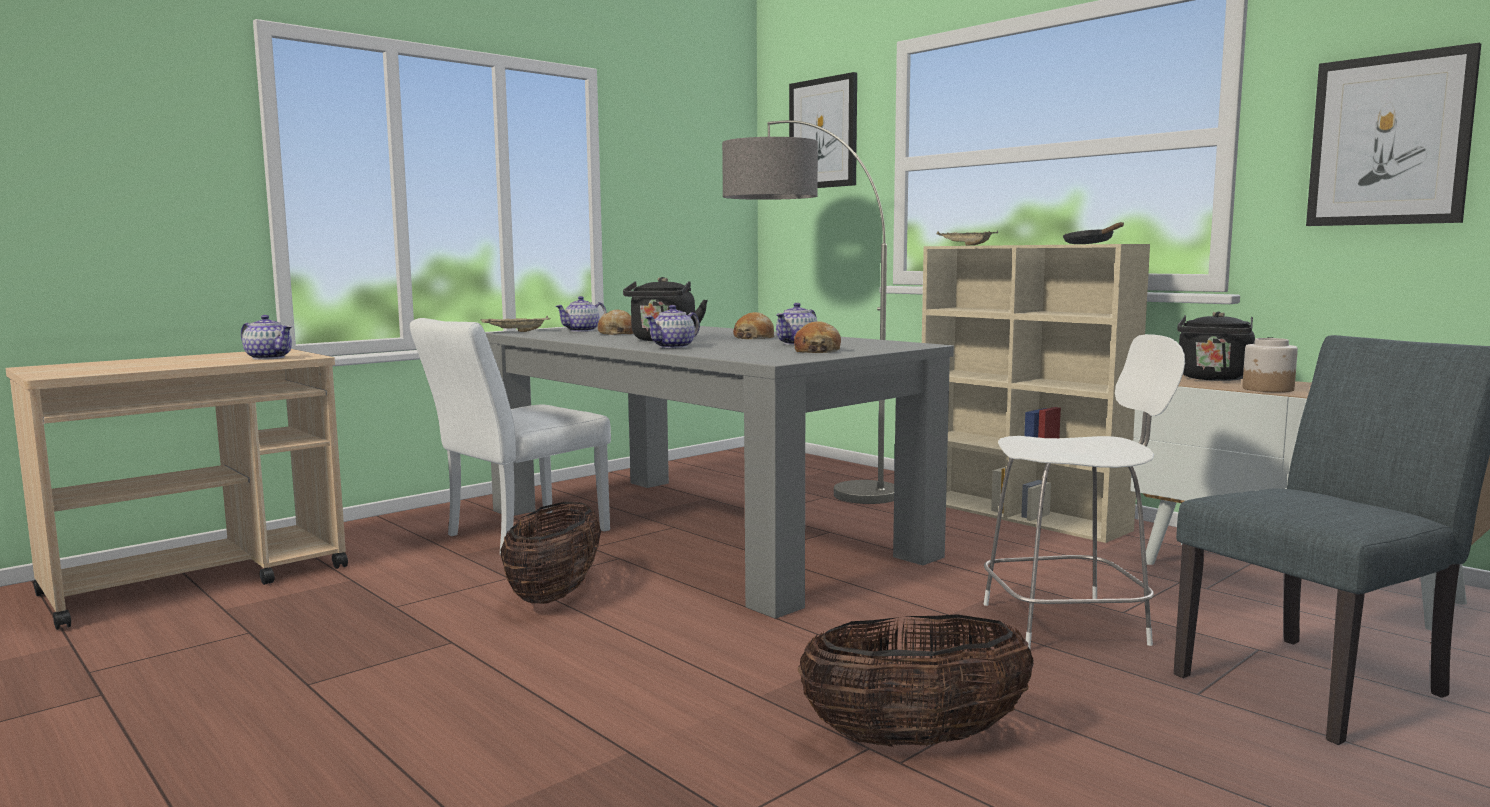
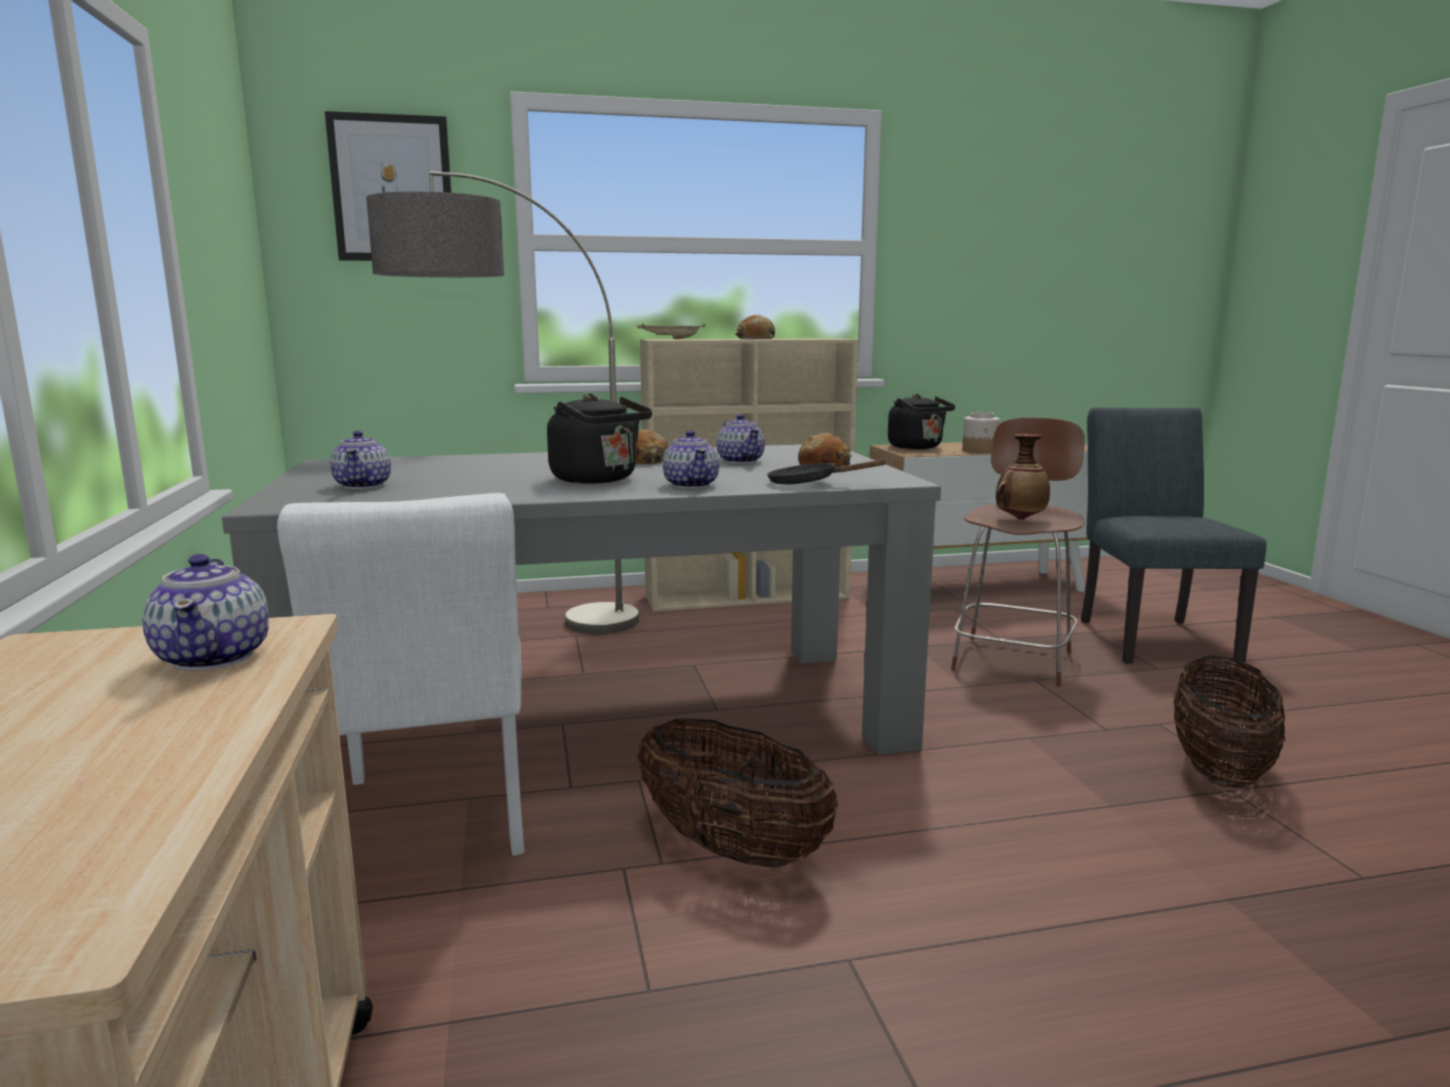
camera: 60 degrees left, 5 degrees up
teapot [241,315,292,360] -> teapot turned 105 degrees clockwise [142,554,269,671]
beige tray [481,316,550,332] -> none
bread [598,310,634,335] -> bread moved to [735,315,775,339]
white stool [984,334,1185,649] -> brown stool [951,417,1085,687]
black frying pan [1063,222,1124,244] -> black frying pan moved to [767,459,887,485]
picture [1306,43,1481,226] -> none
none -> vase [996,434,1050,520]

